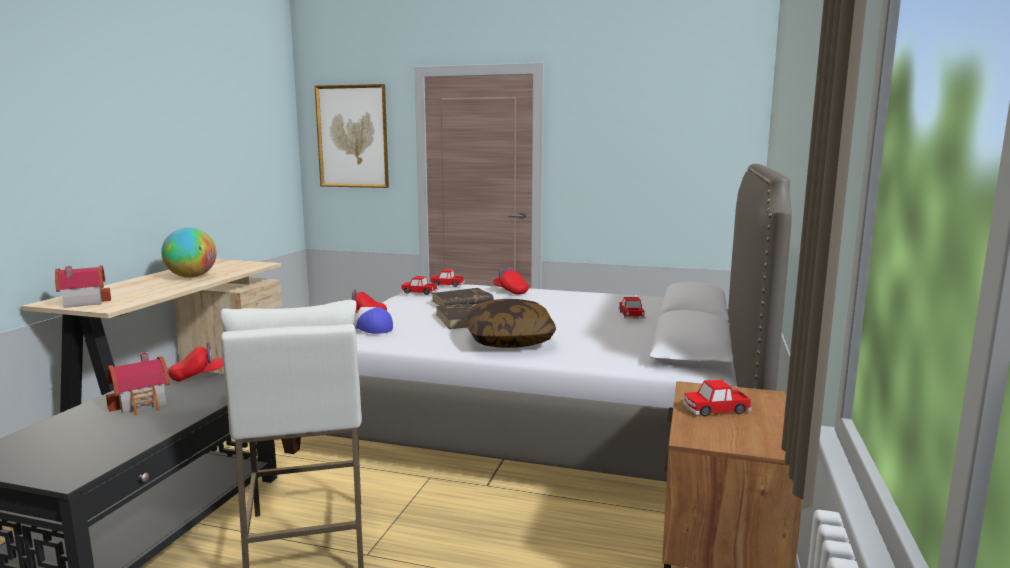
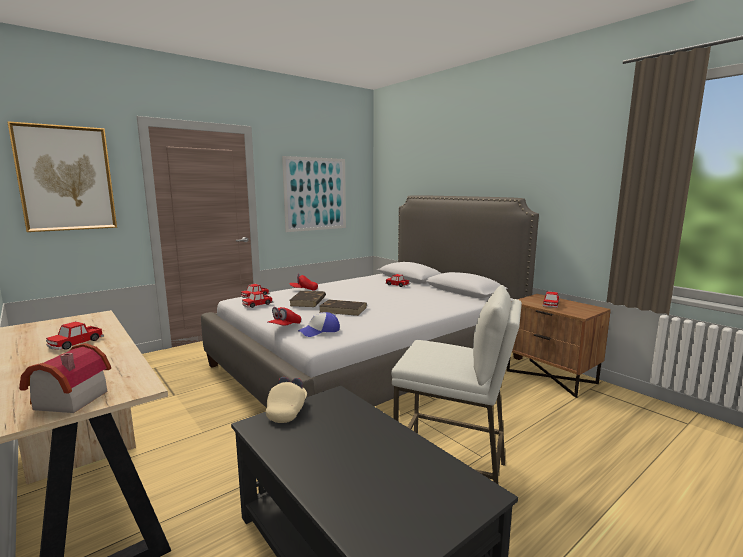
camera: 55 degrees left, 0 degrees up
toy house [106,352,170,416] -> none
globe [161,228,217,278] -> toy car [46,321,104,350]
red cap [168,342,223,382] -> beige cap [266,377,307,423]
pillow [465,299,556,348] -> none
none -> picture [282,156,346,232]

